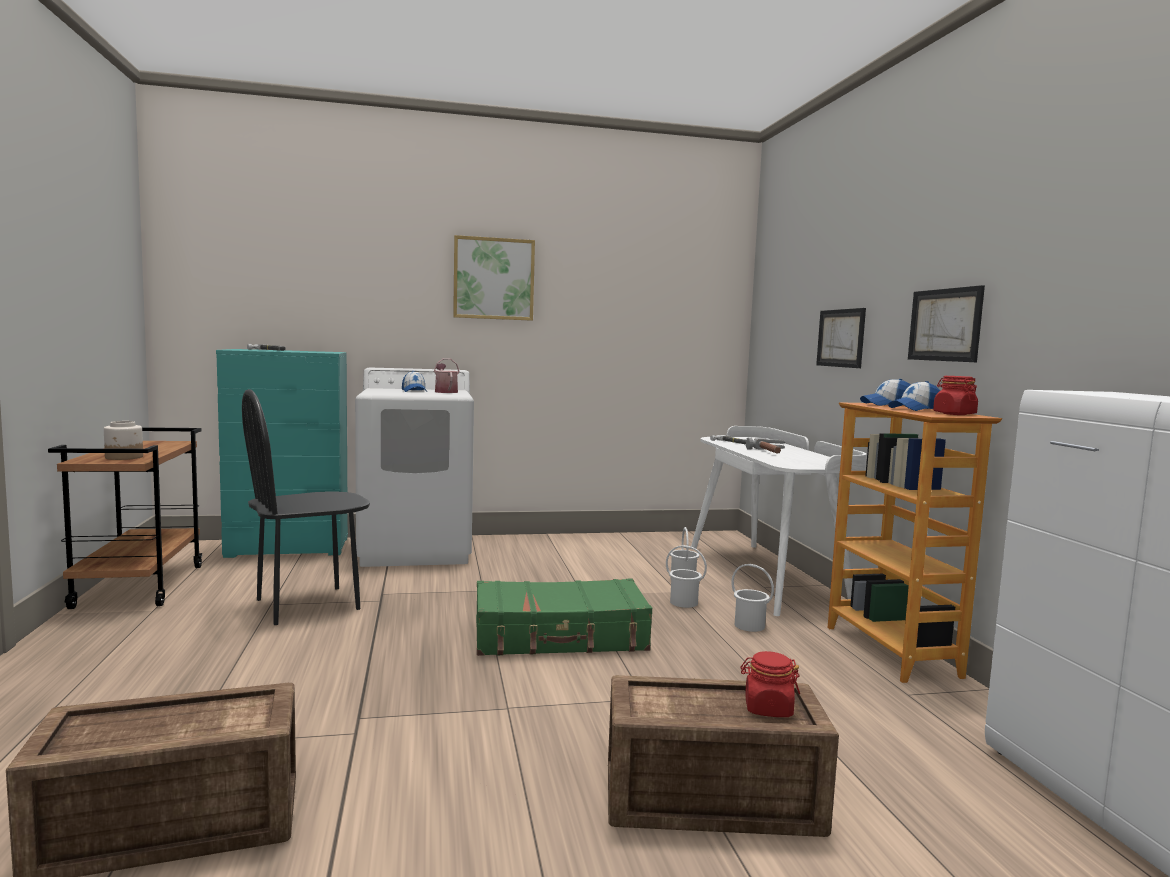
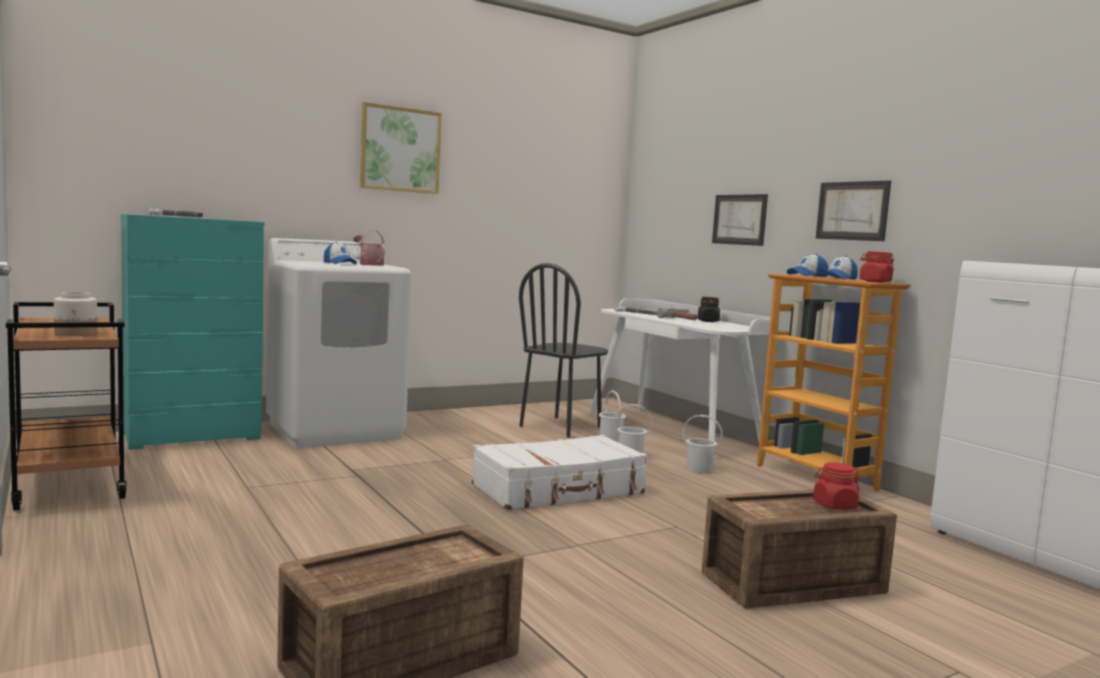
camera: 20 degrees left, 0 degrees up
black chair [242,389,370,625] -> black chair moved to [519,263,608,438]
green suitcase [476,579,652,656] -> white suitcase [472,435,647,510]
none -> black jar [698,297,720,322]

